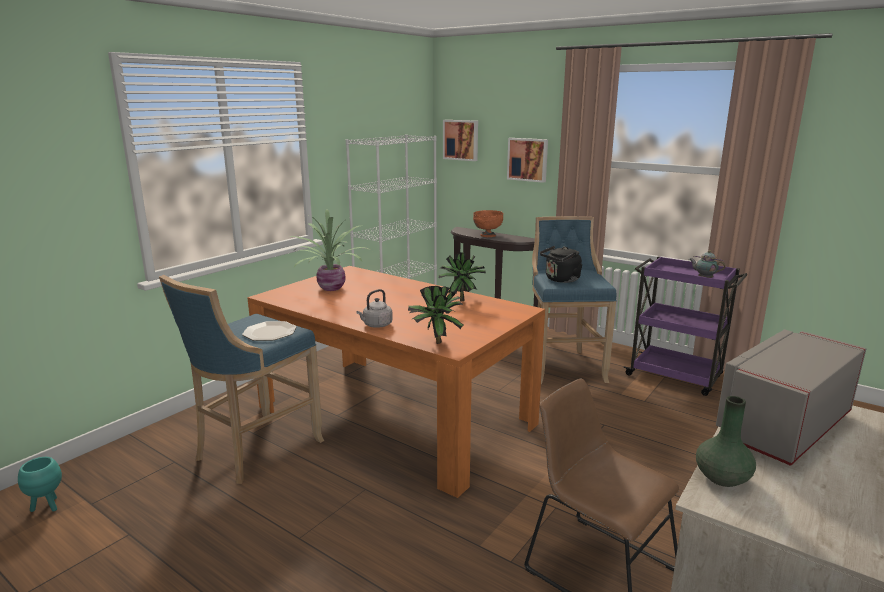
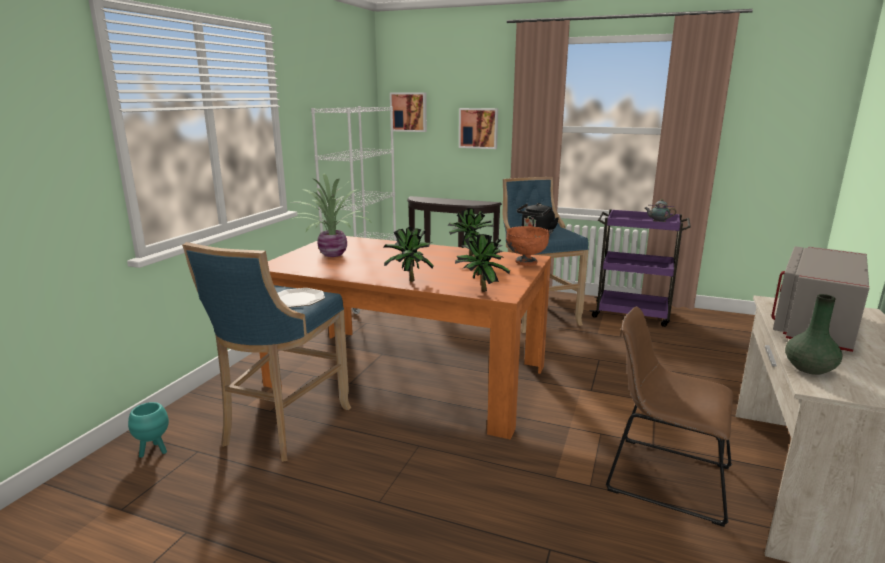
camera: 15 degrees left, 0 degrees up
turquoise planter [18,457,62,512] -> turquoise planter moved to [128,402,169,458]
grey kettle [356,289,393,328] -> potted plant [383,227,434,282]
orange bowl [473,210,503,237] -> orange bowl moved to [506,226,549,266]

